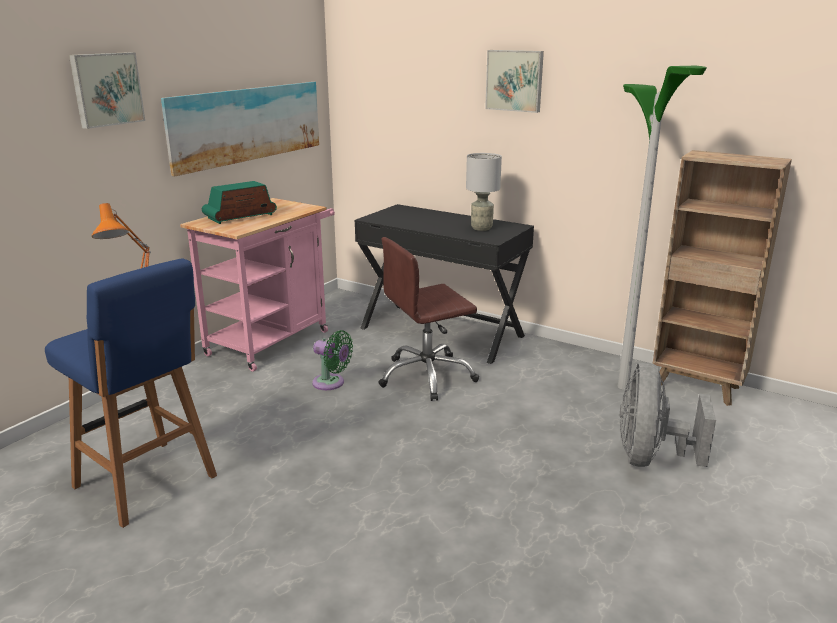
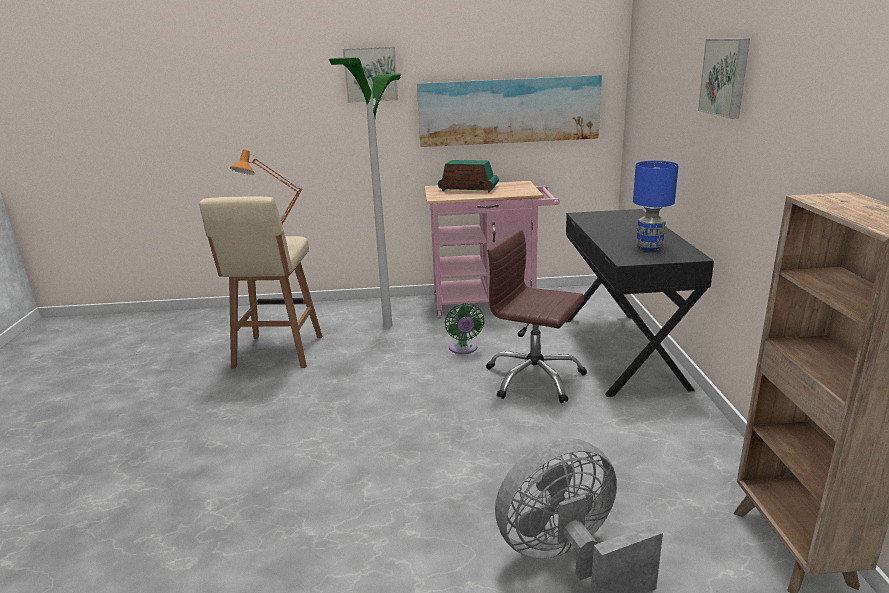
camera: 55 degrees right, 0 degrees up
blue stool [45,259,217,528] -> beige stool [199,196,323,368]
grey table lamp [466,153,502,231] -> blue table lamp [633,161,679,251]
floor lamp [618,66,707,390] -> floor lamp moved to [329,57,401,328]

